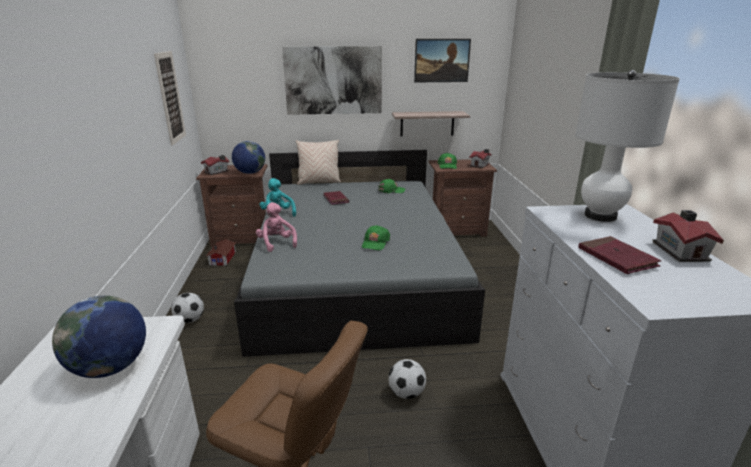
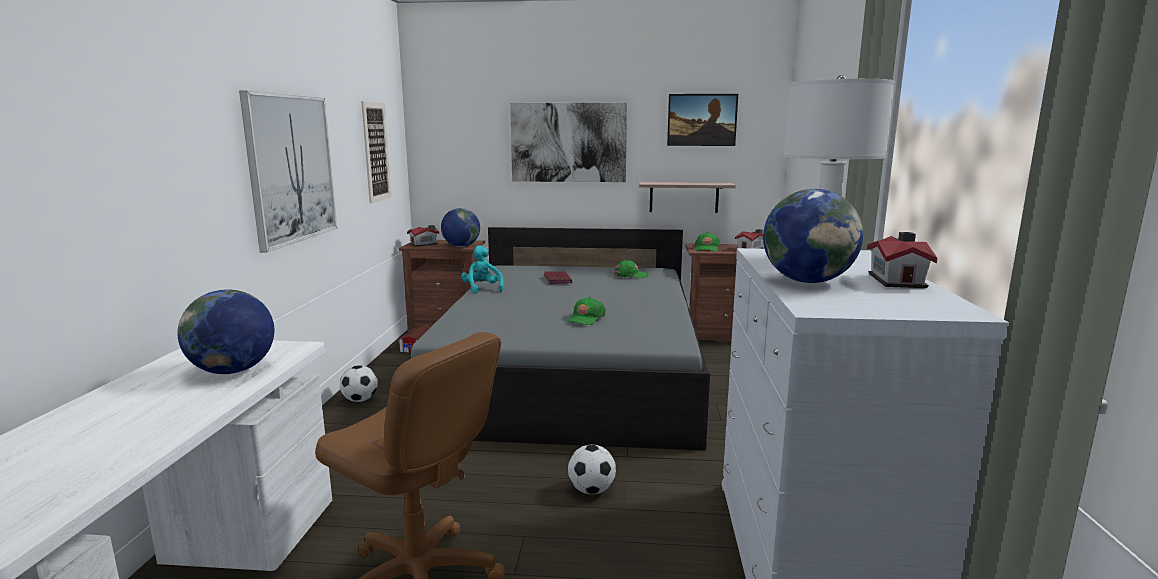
camera: 10 degrees right, 10 degrees down
pink plush toy [256,202,297,252] -> none
beige pillow [296,140,341,185] -> none
red book [578,236,661,274] -> globe [763,189,863,283]
none -> picture [239,91,337,253]

